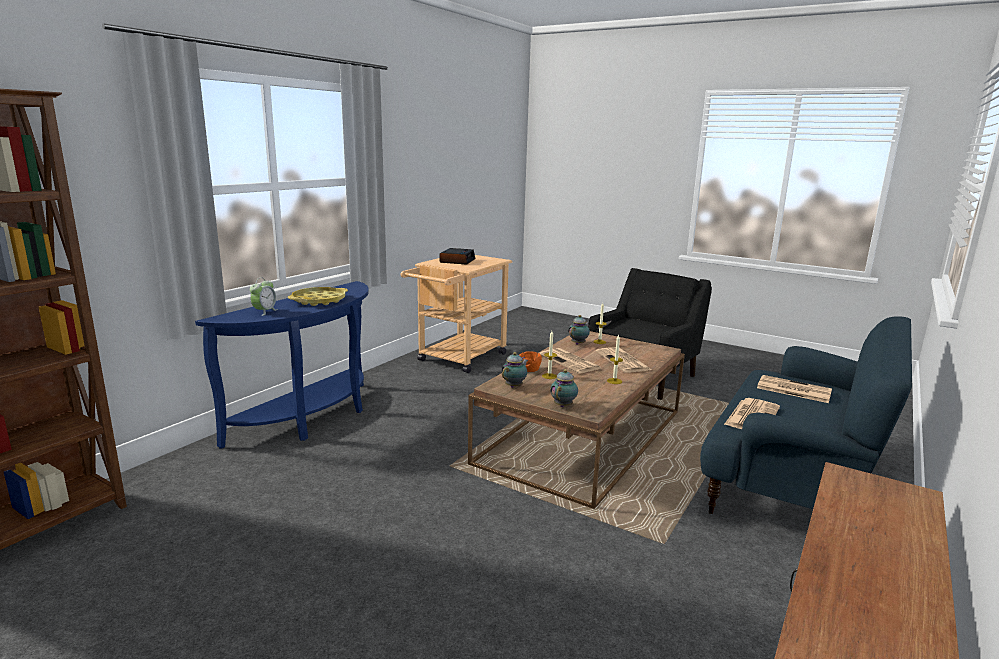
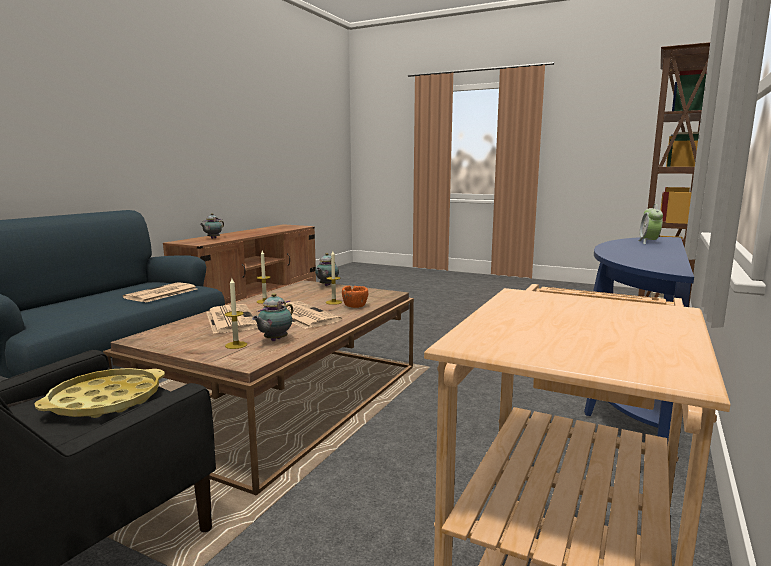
camera: 175 degrees right, 5 degrees down
yellow tray [288,287,348,306] -> yellow tray moved to [34,368,165,418]
alarm clock [439,248,475,265] -> none
teapot [502,352,528,388] -> teapot moved to [200,213,224,239]
newspaper [757,375,832,403] -> none

